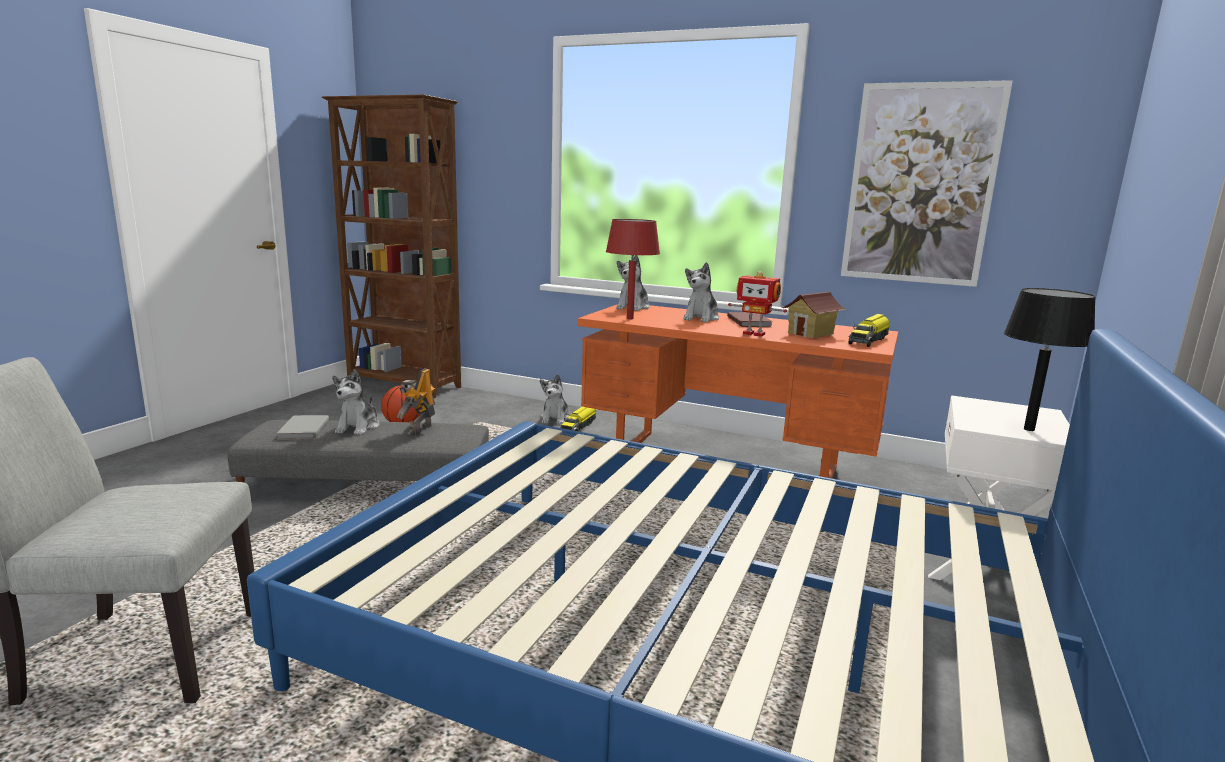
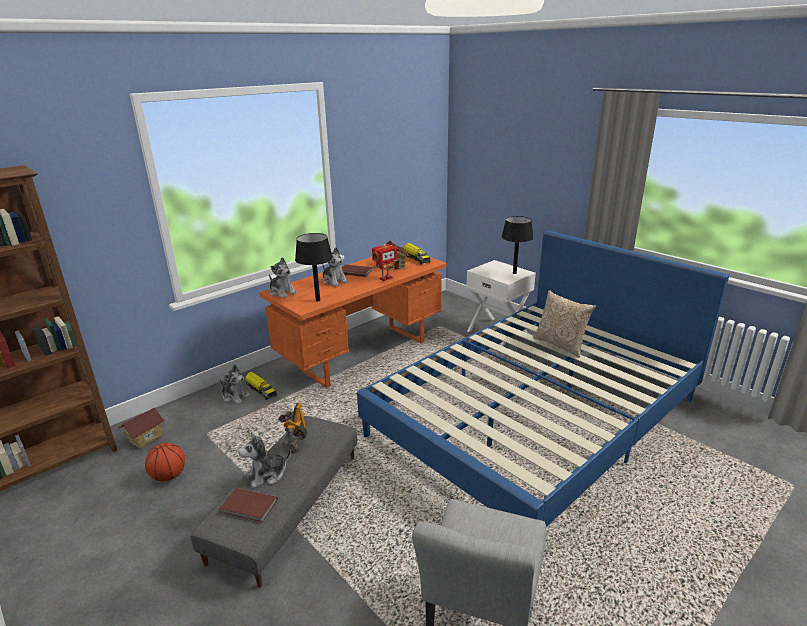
camera: 65 degrees left, 10 degrees up
grey book [276,415,329,440] -> brown book [220,488,278,523]
plush toy [332,369,379,435] -> plush toy turned 120 degrees clockwise [238,432,291,488]
toy robot [397,368,435,436] -> toy robot turned 60 degrees clockwise [278,403,308,454]
red table lamp [606,219,660,319] -> black table lamp [295,233,333,301]
picture [841,80,1013,287] -> none
none -> toy house [118,407,165,449]
none -> pillow [533,290,596,358]

